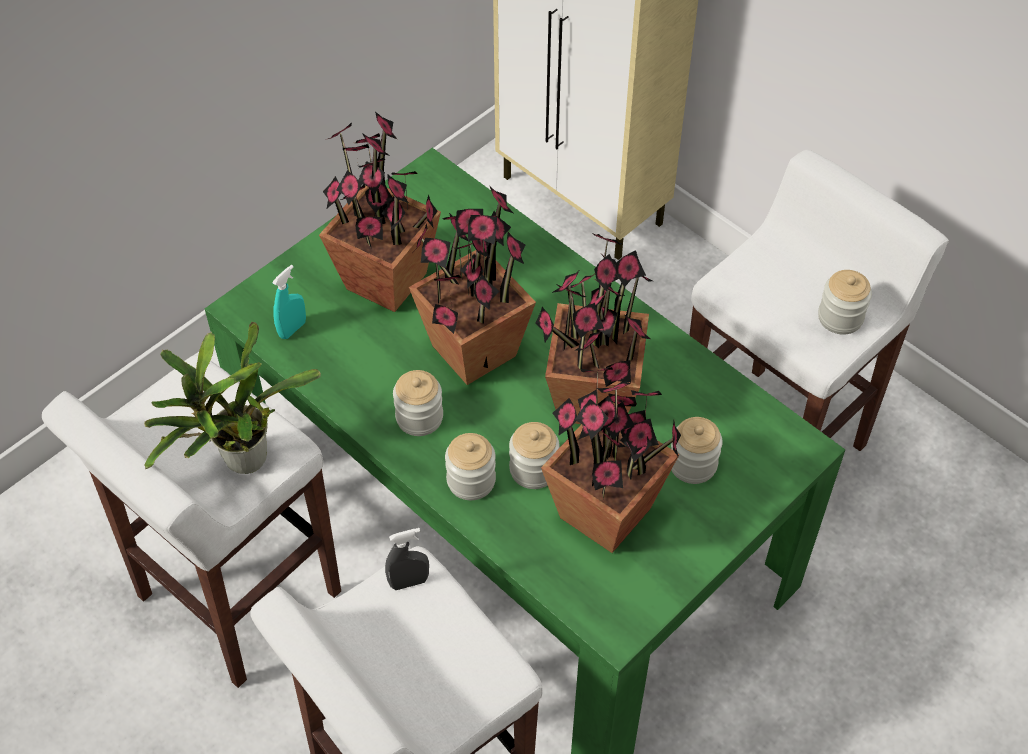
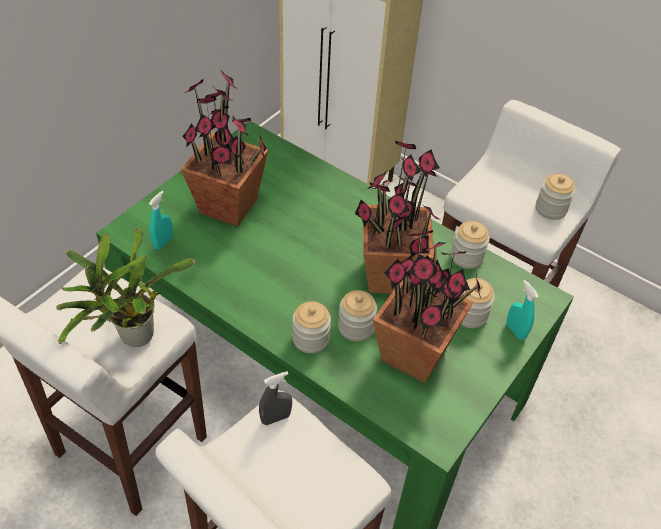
camera: 10 degrees left, 5 degrees down
jar [393,370,443,436] -> jar moved to [451,221,490,269]
potted plant [409,187,536,385] -> none
none -> turquoise spray bottle [507,280,539,340]

